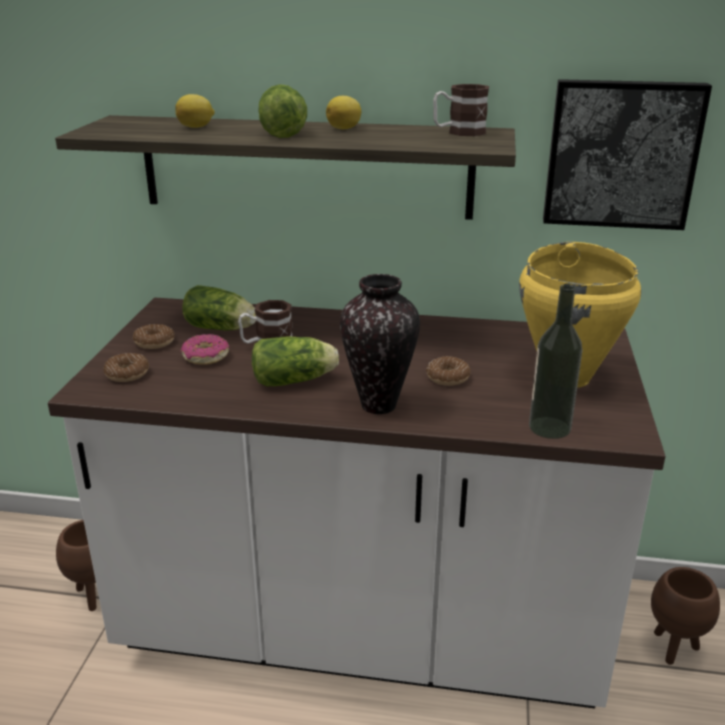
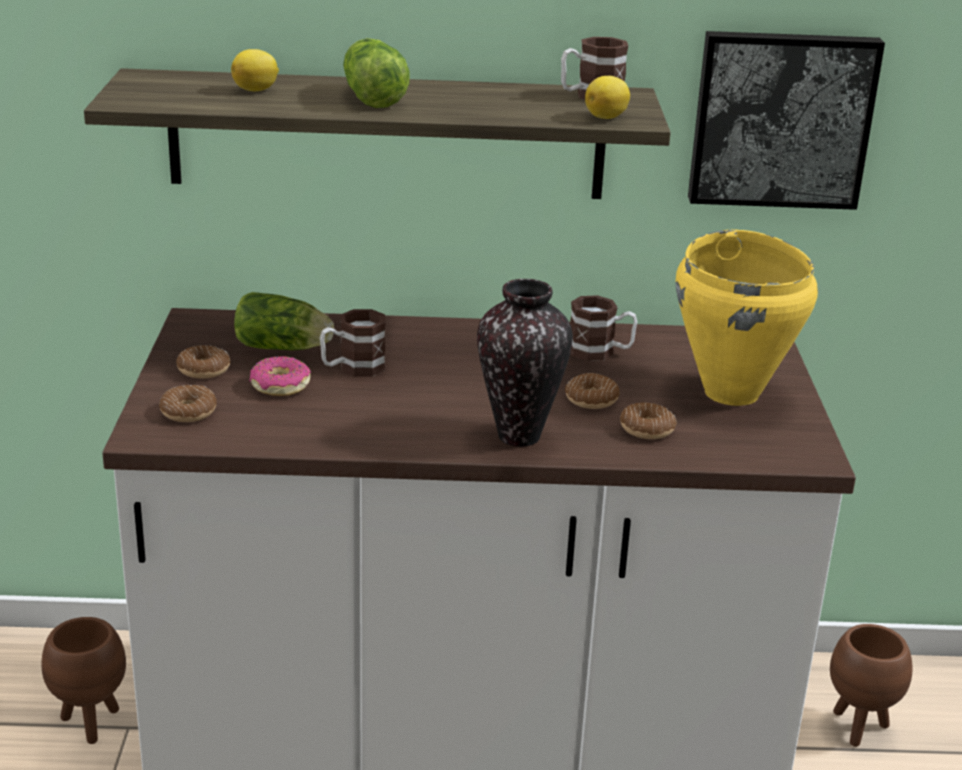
camera: 10 degrees left, 0 degrees up
lettuce [252,336,339,386] -> none
lemon [326,96,361,129] -> lemon moved to [585,76,630,119]
bottle [529,284,583,439] -> none
none -> mug [570,295,637,361]
none -> donut [620,402,676,439]

